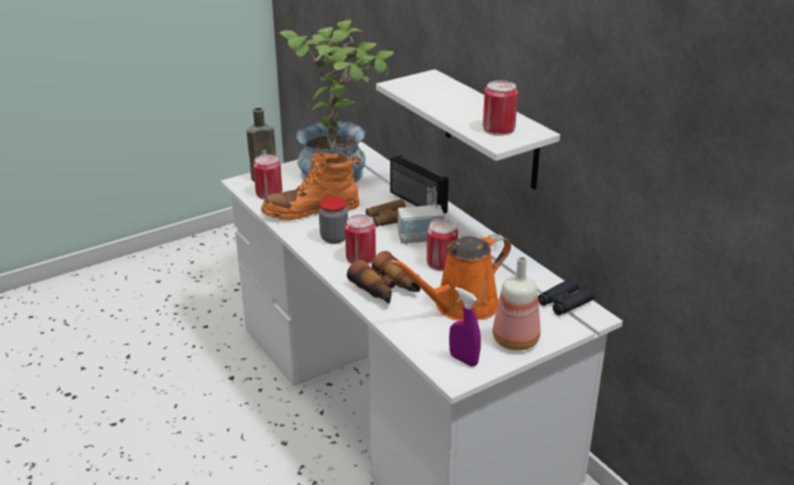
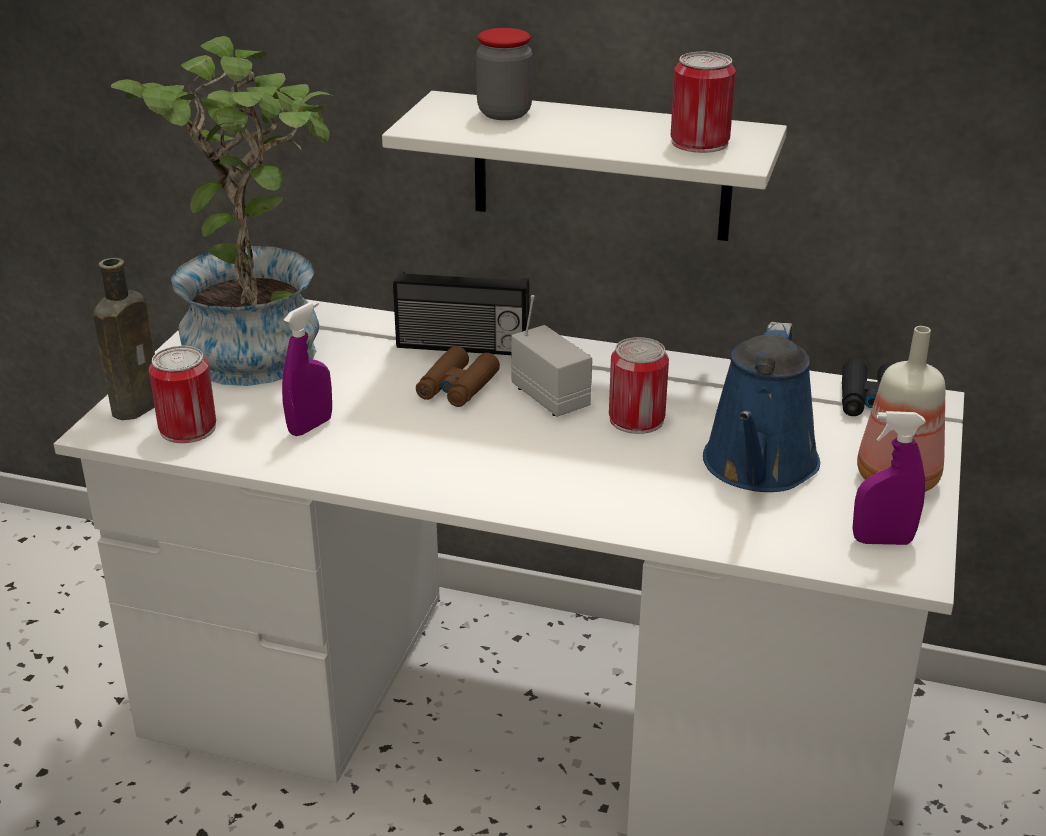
camera: 40 degrees left, 0 degrees up
orange boot [261,147,361,220] -> purple spray bottle [282,301,332,436]
jar [319,197,348,244] -> jar moved to [476,28,532,120]
can [345,214,376,264] -> none
binoculars [347,251,420,304] -> none
orange watering can [389,234,511,321] -> blue watering can [703,322,820,492]
radio [398,187,445,245] -> radio turned 75 degrees counterclockwise [511,295,592,417]

